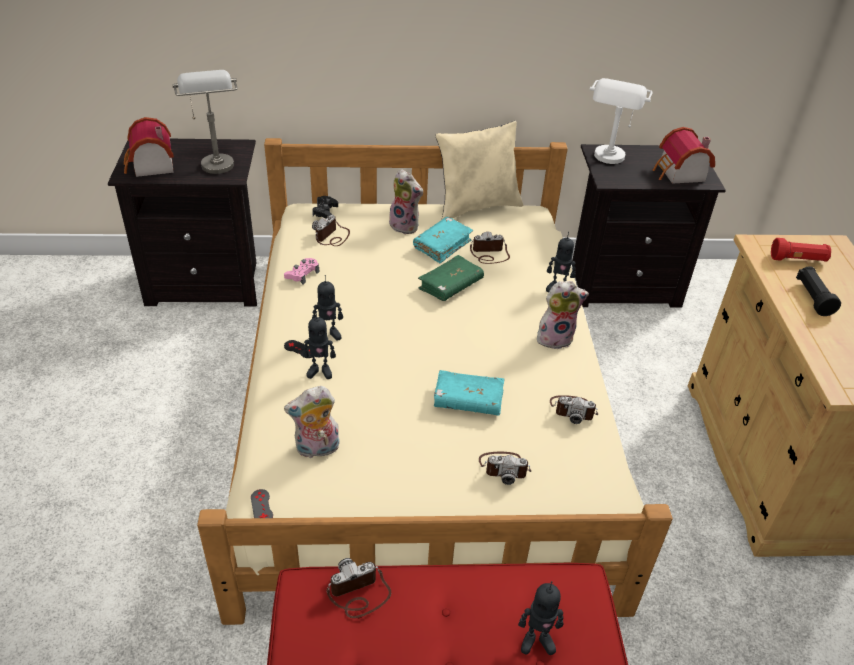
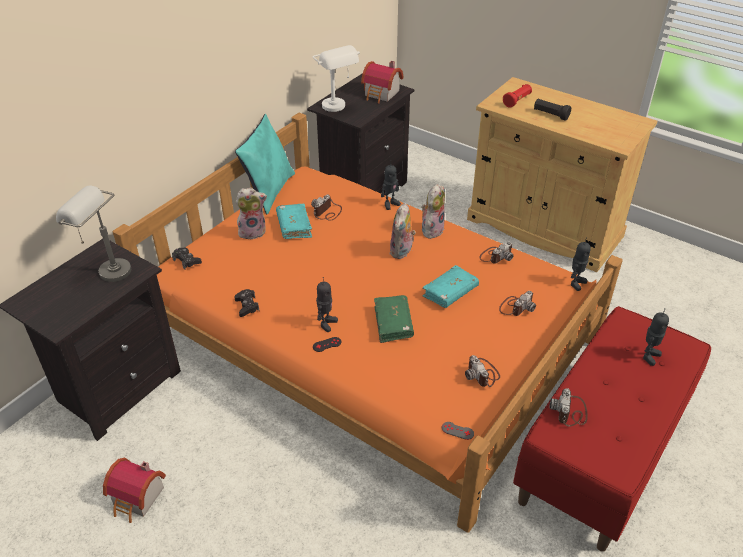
camera: 50 degrees left, 0 degrees up
toy house [124,117,174,177] -> toy house moved to [103,458,166,523]
beige bed [197,138,673,625] -> orange bed [113,113,623,533]
pink game controller [284,258,319,284] -> black game controller [234,289,259,317]
plush toy [284,386,340,458] -> plush toy moved to [390,203,416,259]
toy robot [303,311,336,379] -> toy robot moved to [571,237,591,291]
camera [312,215,350,246] -> camera moved to [465,355,500,387]
green book [418,255,484,301] -> green book moved to [374,295,414,343]
beige pillow [436,121,523,219] -> turquoise pillow [235,114,295,214]

